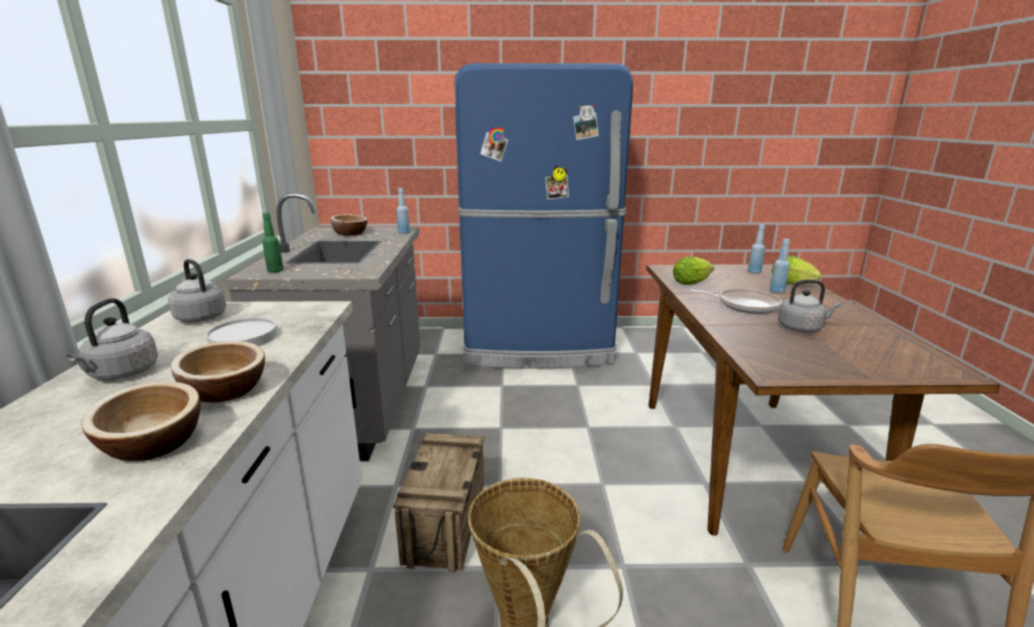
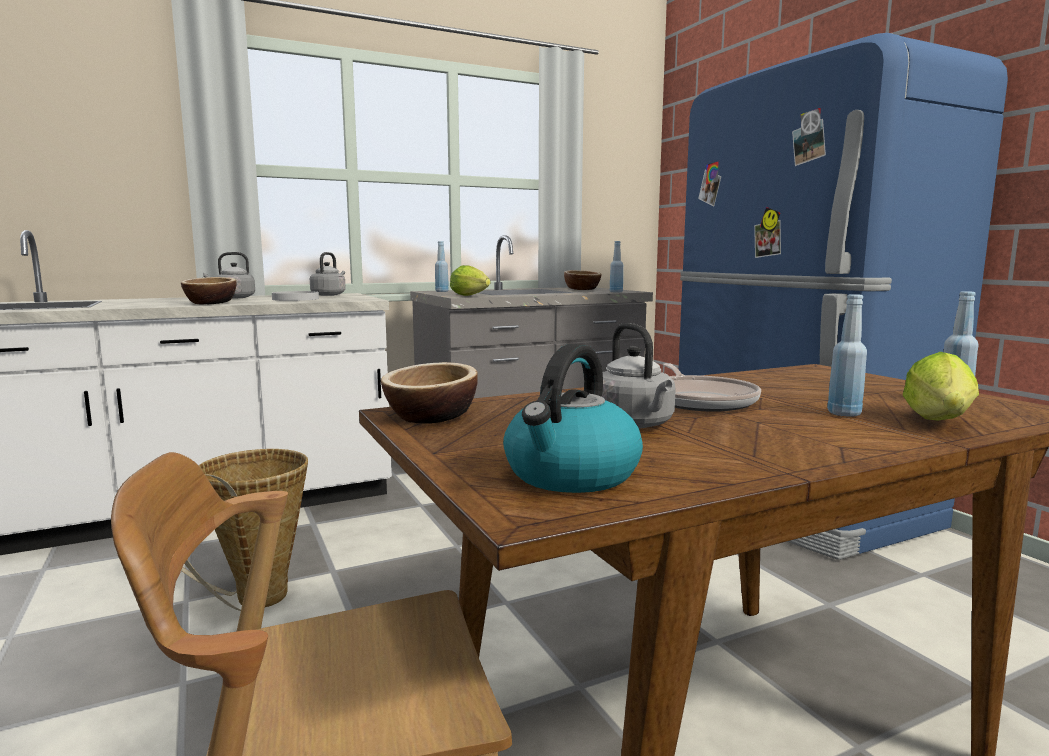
camera: 65 degrees right, 10 degrees down
bowl [81,381,200,461] -> bowl moved to [381,362,478,424]
green bottle [262,213,284,273] -> blue bottle [435,241,449,292]
crate [393,433,484,573] -> none
lettuce [673,257,714,285] -> lettuce moved to [450,265,490,296]
none -> kettle [503,344,643,493]

